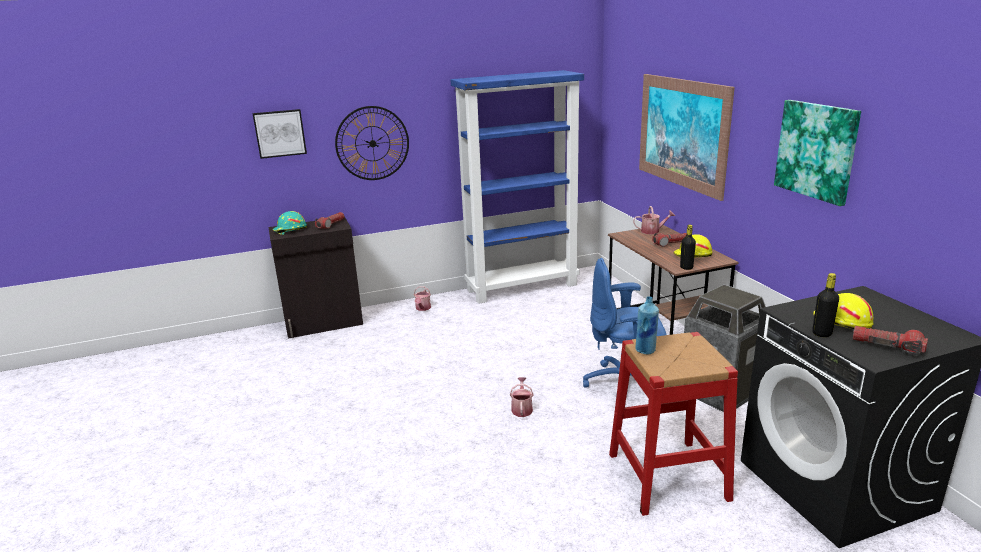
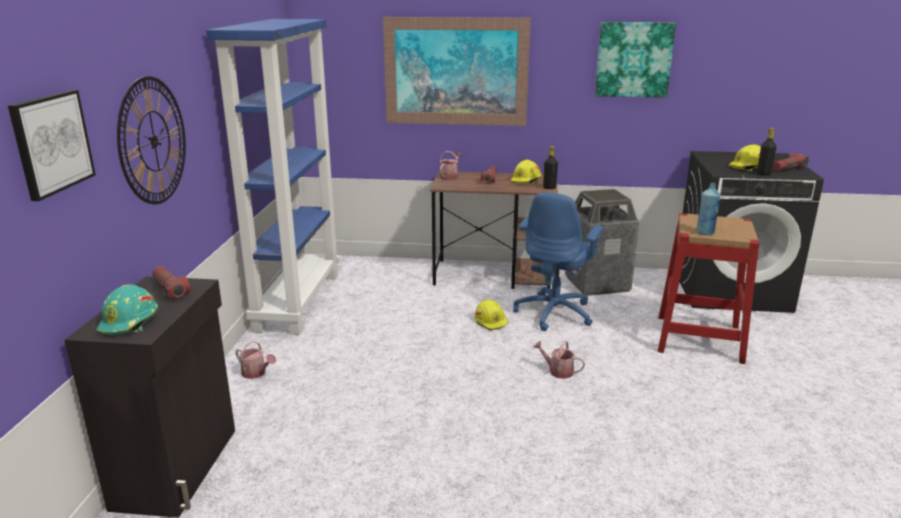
camera: 65 degrees left, 0 degrees up
none -> yellow hard hat [474,300,509,331]

